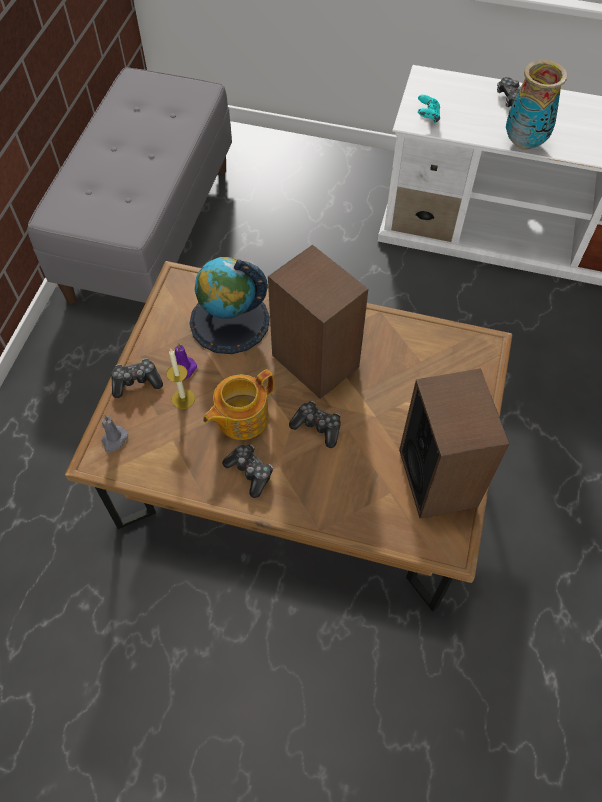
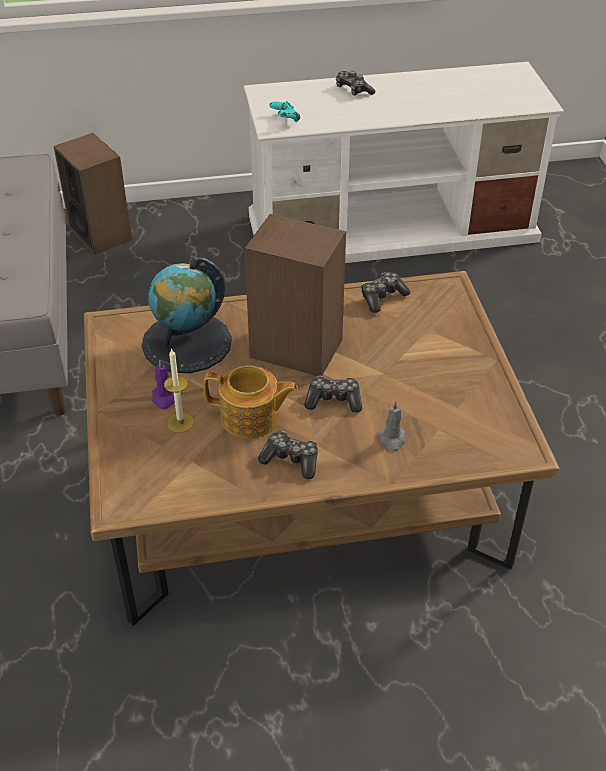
camera: 25 degrees left, 15 degrees down
grey candle [102,415,128,453] -> grey candle moved to [378,400,406,452]
game controller [111,358,163,398] -> game controller moved to [361,272,410,313]
teapot [203,369,275,440] -> teapot turned 105 degrees counterclockwise [204,365,298,438]
speaker [399,368,510,519] -> speaker moved to [54,133,132,254]
vase [506,60,567,150] -> none

